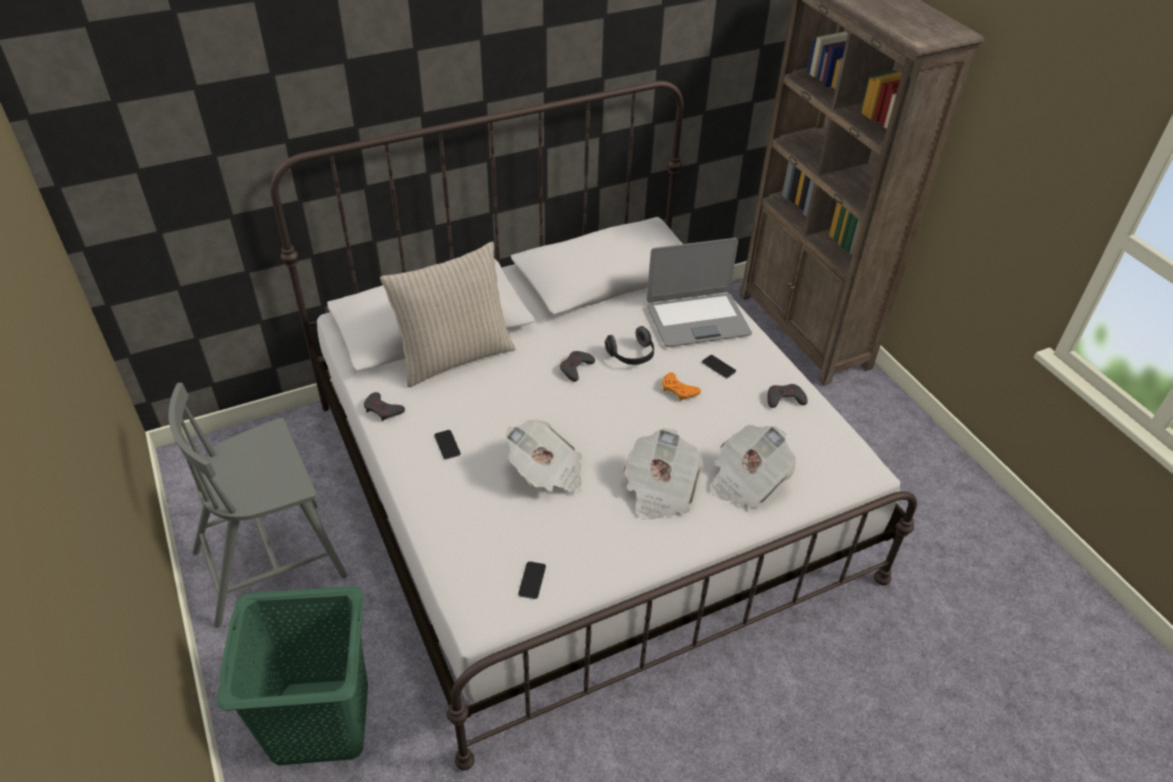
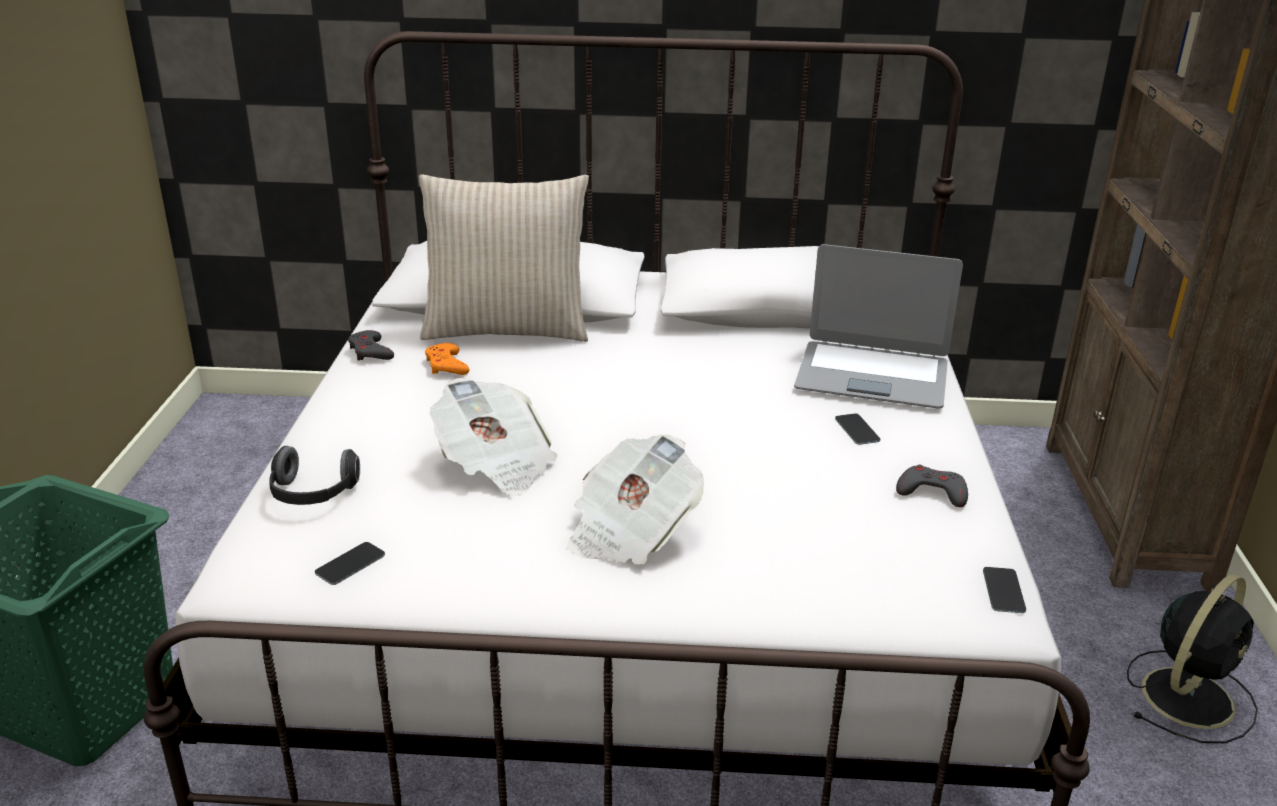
camera: 30 degrees right, 15 degrees down
grey chair [169,383,347,628] -> none
phone [434,430,461,460] -> phone moved to [983,567,1026,613]
grey game controller [560,351,595,382] -> none
headphones [605,326,654,365] -> headphones moved to [269,446,360,505]
orange game controller [662,373,701,401] -> orange game controller moved to [425,343,469,375]
newspaper [710,425,796,509] -> none
none -> black fan [1127,574,1258,743]

